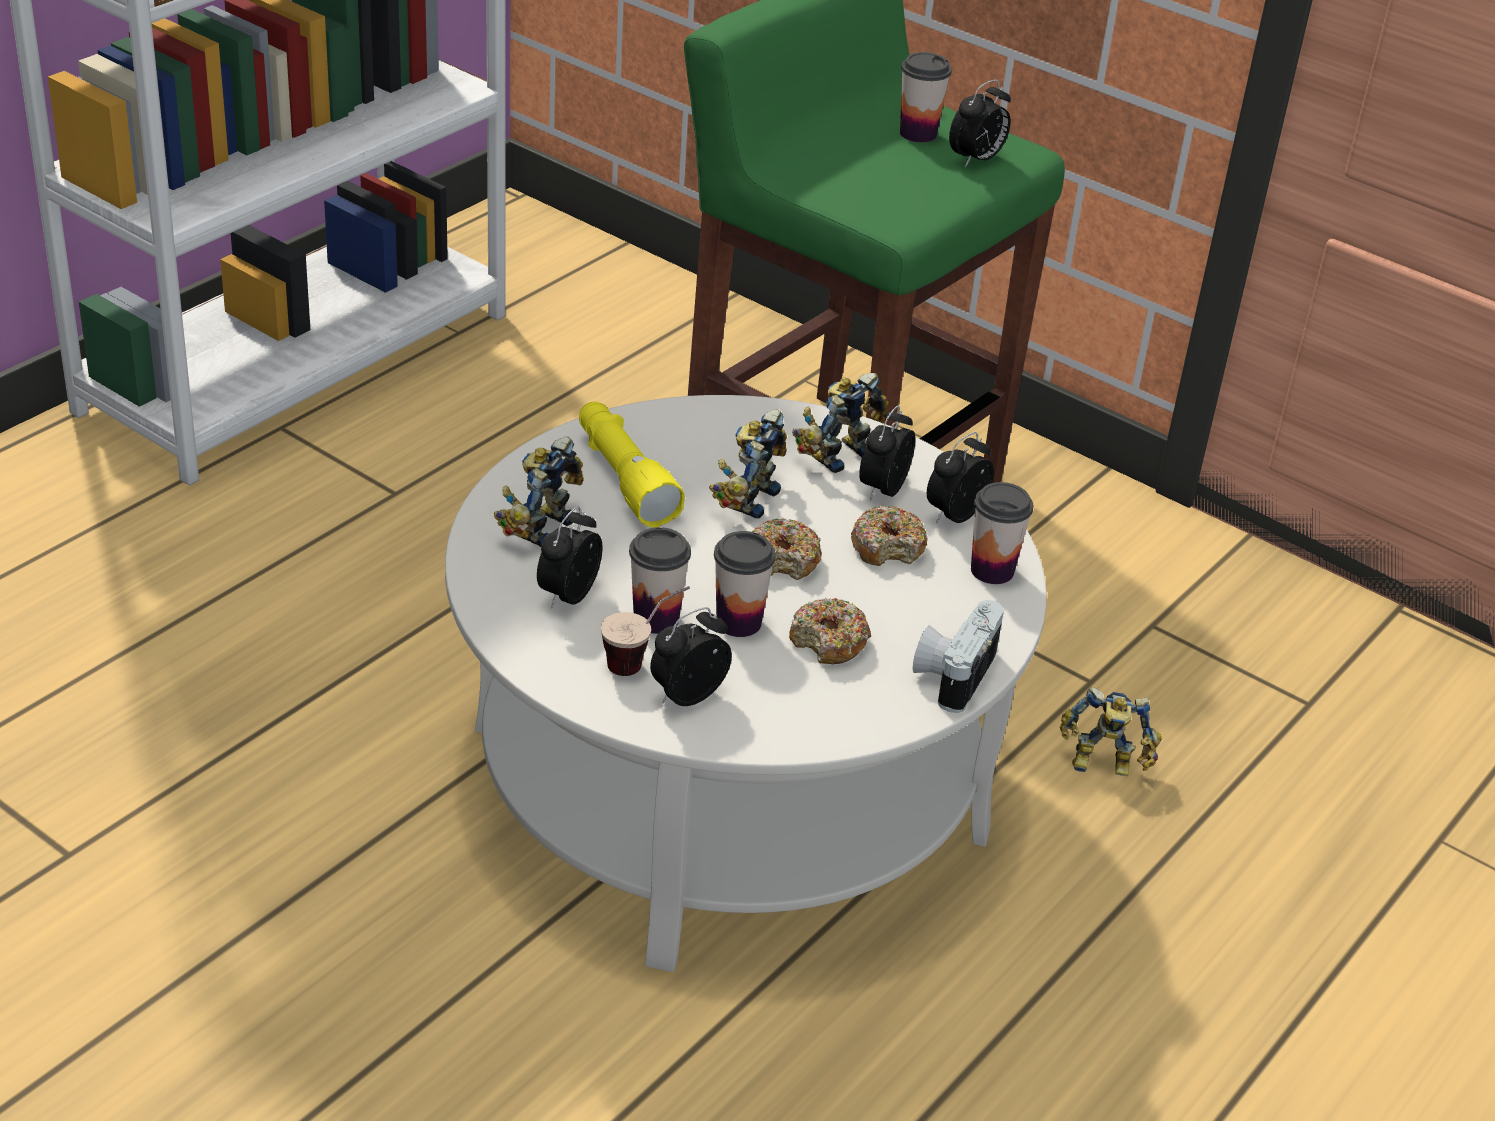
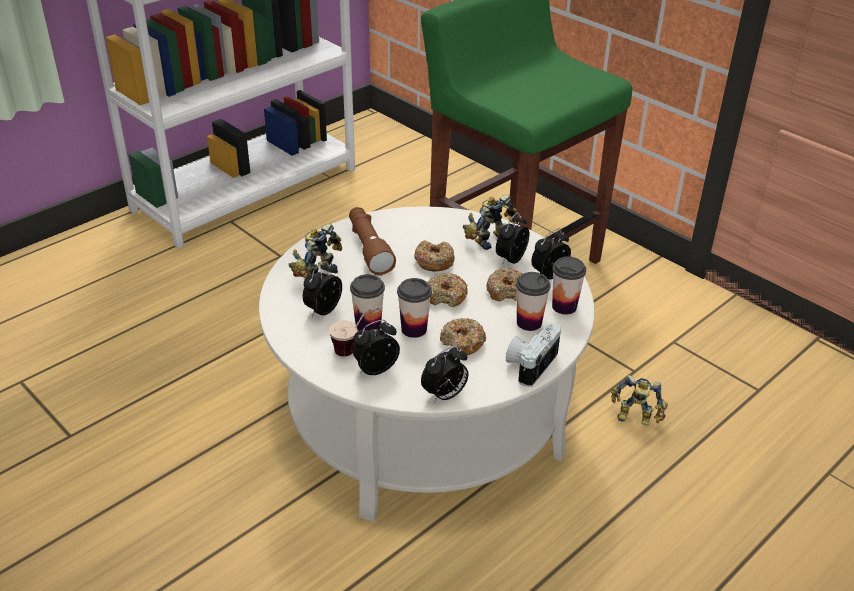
camera: 10 degrees right, 0 degrees up
yellow flashlight [579,402,685,528] -> brown flashlight [349,207,396,276]
toy robot [709,409,787,519] -> donut [414,240,455,271]
cup [900,52,952,143] -> cup moved to [516,272,550,331]
alarm clock [949,79,1011,167] -> alarm clock moved to [421,346,468,403]

